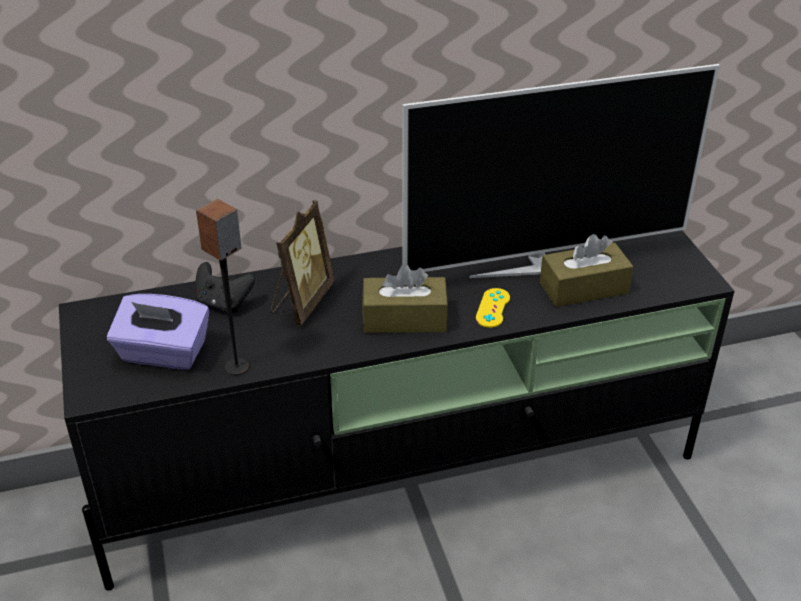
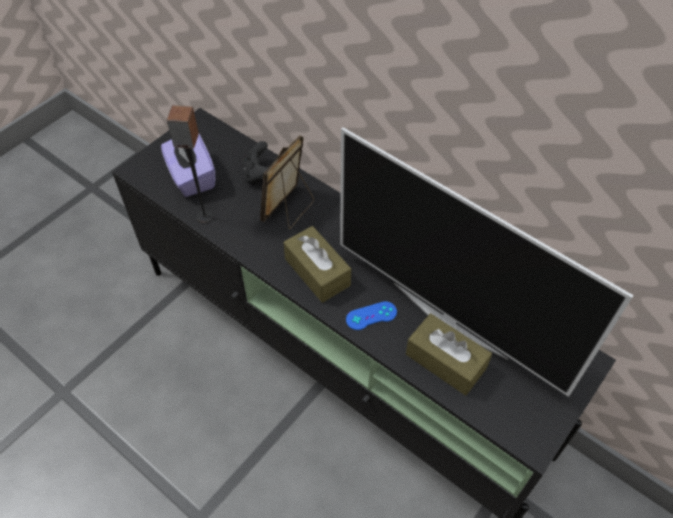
camera: 55 degrees right, 15 degrees up
picture frame [271,200,335,325] -> picture frame turned 135 degrees clockwise [260,135,314,229]
yellow game controller [476,288,510,328] -> blue game controller [346,301,397,330]

